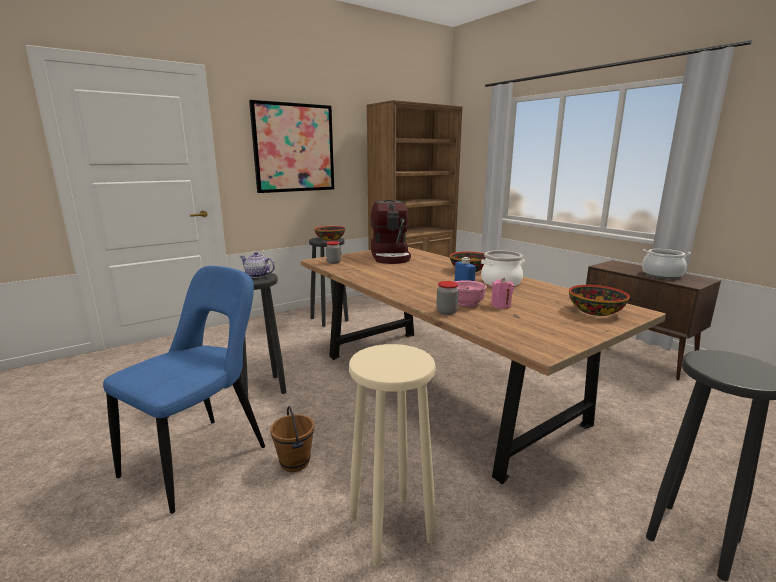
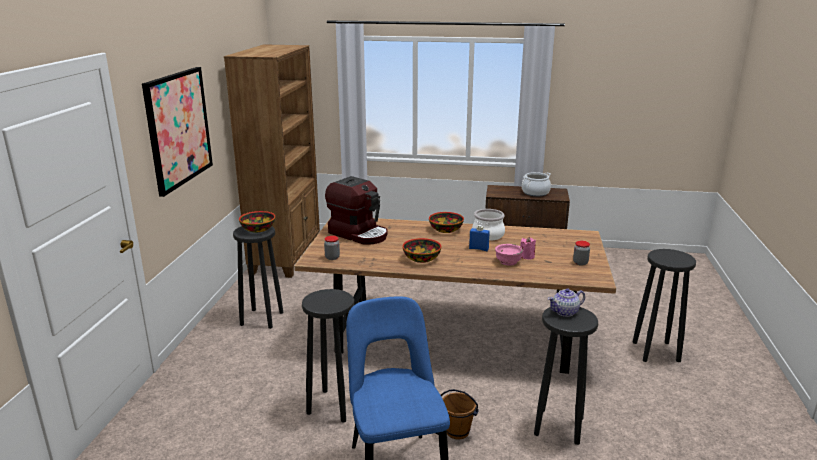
camera: 45 degrees left, 5 degrees up
teapot [239,252,275,278] -> teapot moved to [548,288,585,317]
beige stool [349,344,436,567] -> black stool [534,307,598,445]
jar [436,281,459,315] -> jar moved to [573,241,590,266]
bowl [569,285,629,316] -> bowl moved to [403,238,442,263]

